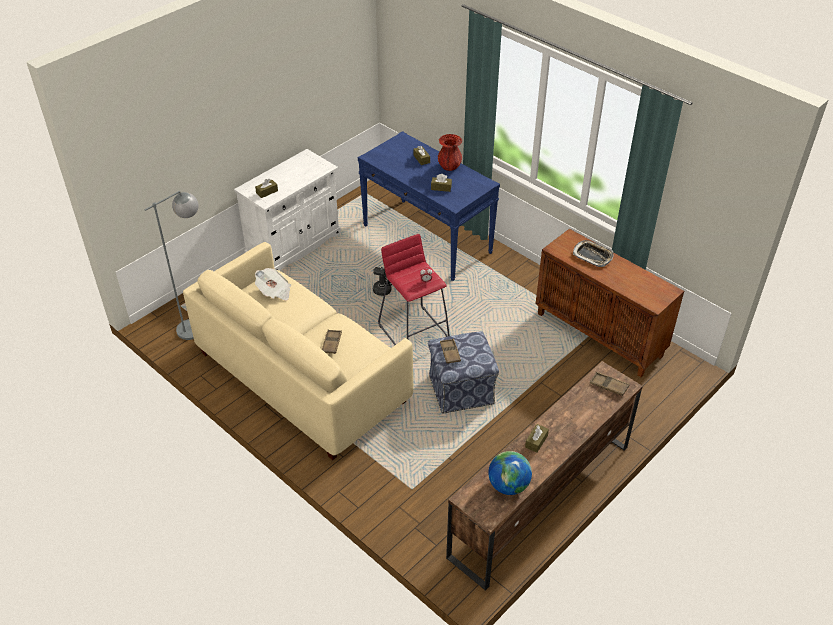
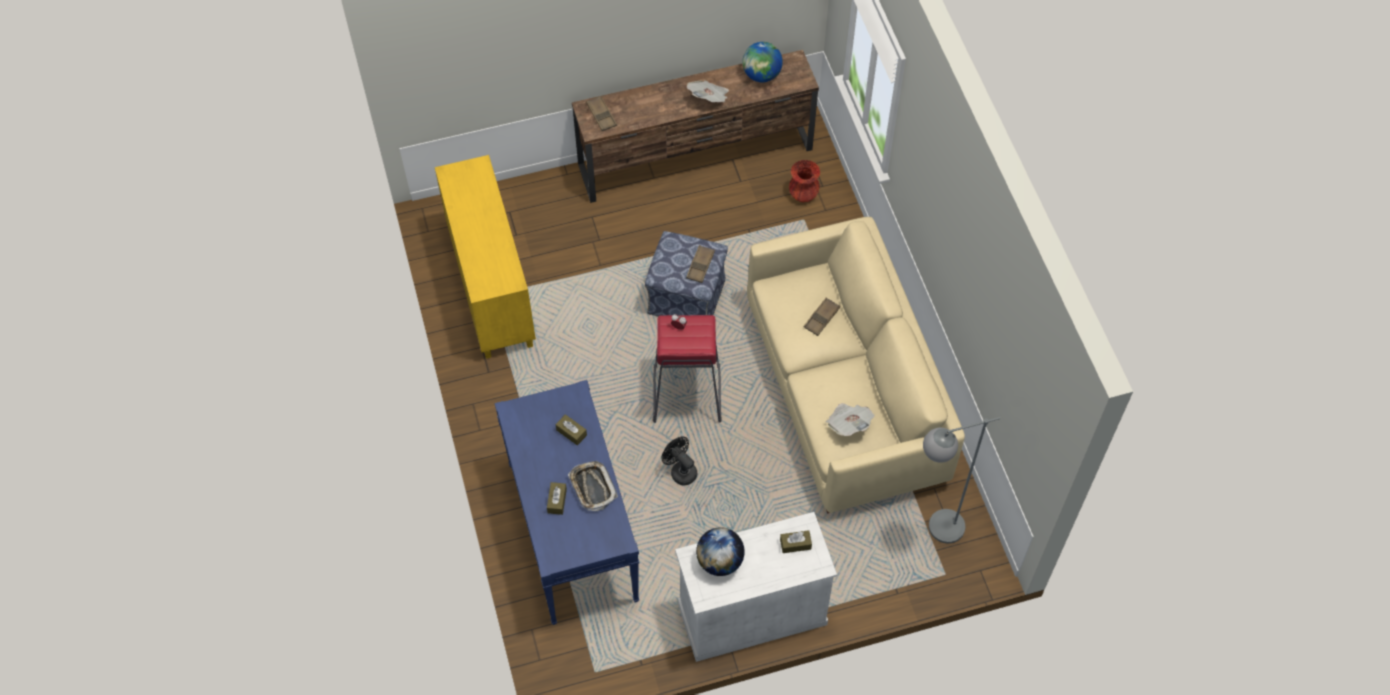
camera: 150 degrees left, 15 degrees up
red vase [438,134,462,171] -> red vase moved to [789,160,820,202]
brown tissue box [525,424,549,453] -> newspaper [687,80,729,102]
brown cabinet [536,229,684,377] -> yellow cabinet [435,155,536,359]
tray [573,240,614,267] -> tray moved to [568,461,618,511]
none -> globe [696,527,745,576]

